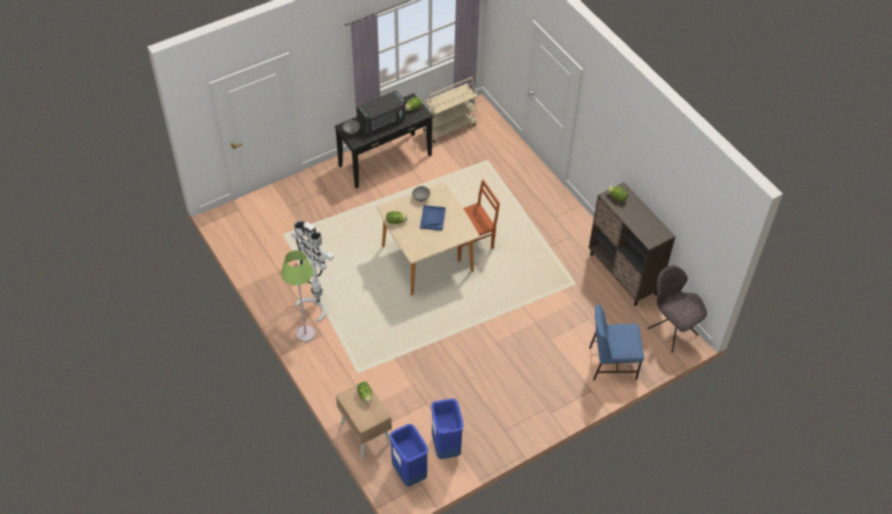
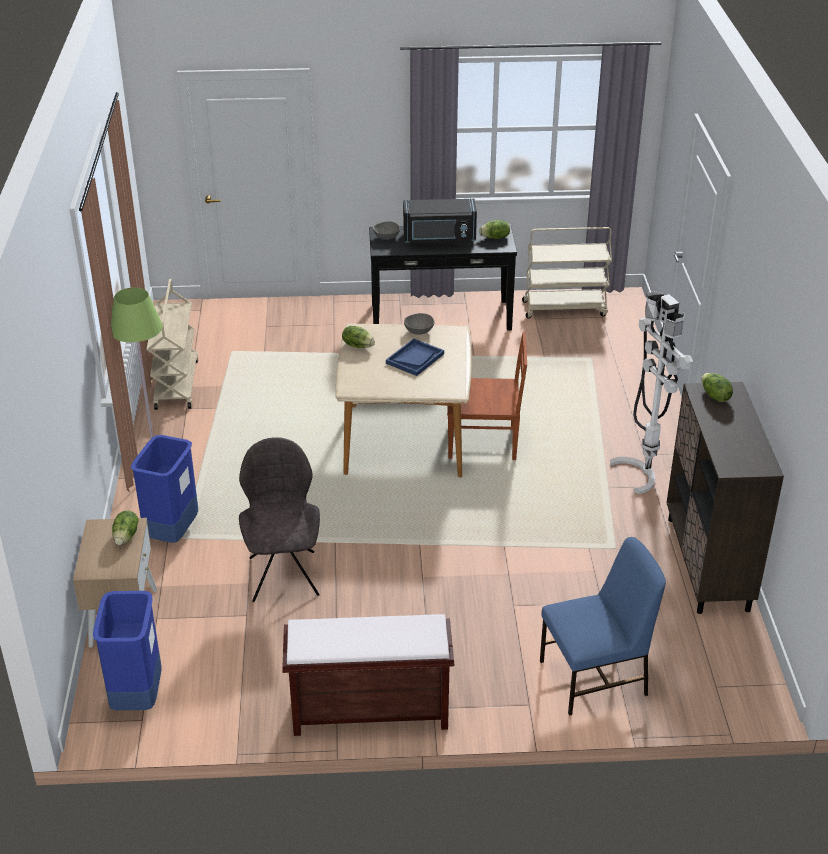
camera: 30 degrees right, 15 degrees down
white floor lamp [291,220,334,321] -> white floor lamp moved to [610,291,693,494]
blue trash can [431,398,464,459] -> blue trash can moved to [131,435,198,543]
blue chair [589,304,644,380] -> blue chair turned 135 degrees clockwise [540,537,666,716]
grey chair [647,266,707,353] -> grey chair moved to [239,437,320,602]
none -> beige cart [147,279,198,410]
none -> brown bench [282,614,454,736]

